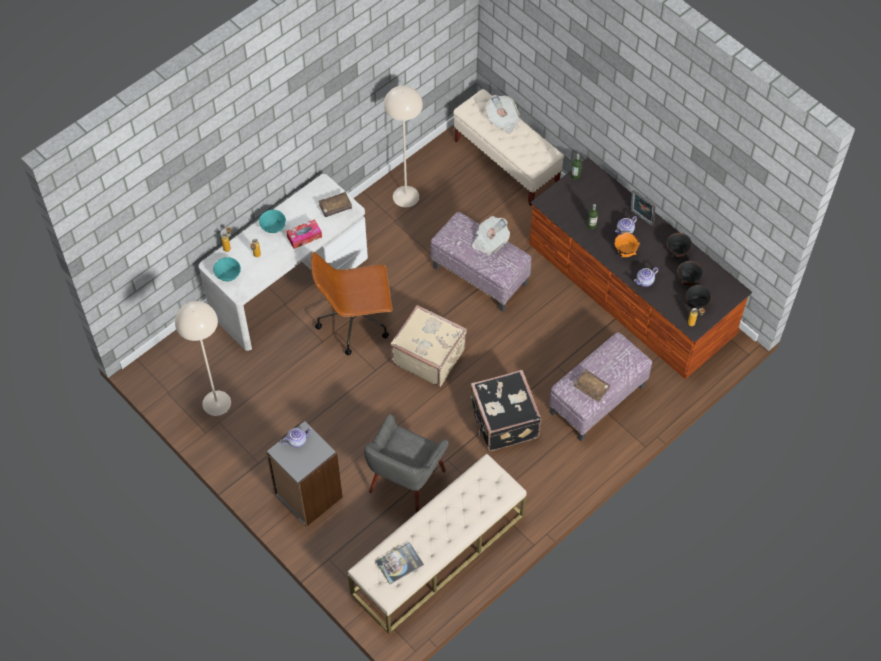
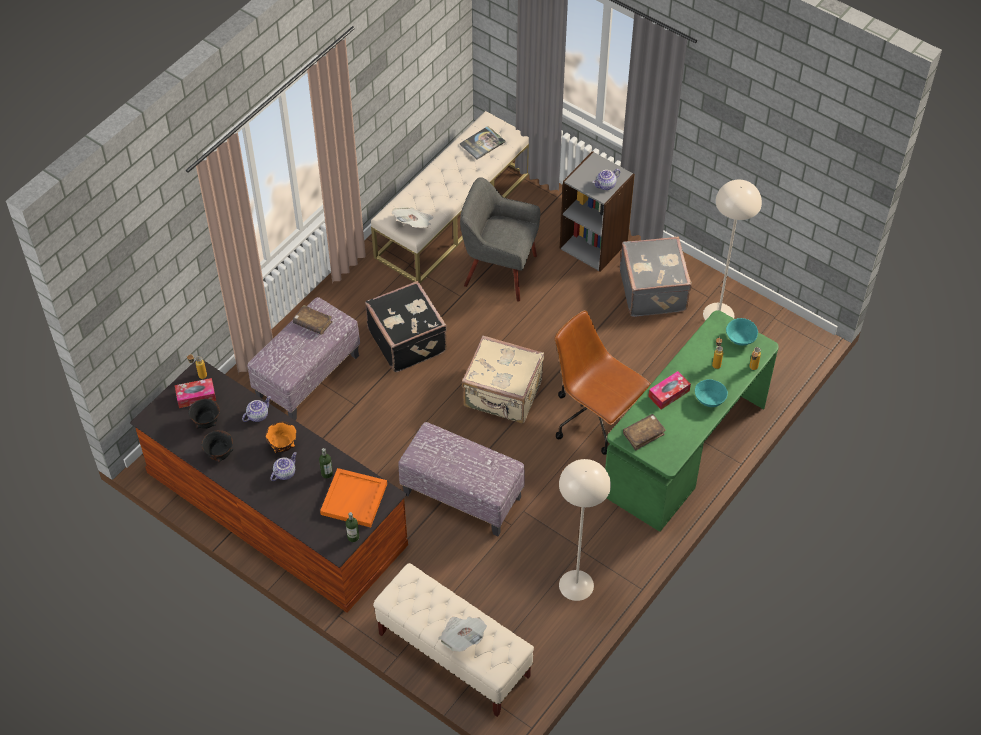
camera: 170 degrees right, 5 degrees down
white desk [199,174,368,351] -> green desk [605,310,779,532]
brown office chair [311,252,393,355] -> brown office chair turned 120 degrees counterclockwise [555,310,651,455]
grey armchair [364,414,449,513] -> grey armchair turned 90 degrees counterclockwise [460,177,540,301]
newspaper [472,216,510,256] -> newspaper moved to [392,207,434,228]
picture frame [630,189,656,226] -> none
black bowl [686,285,712,312] -> tissue box [175,378,216,408]
none -> orange tray [320,468,387,527]
none -> grey suitcase [620,237,692,317]

